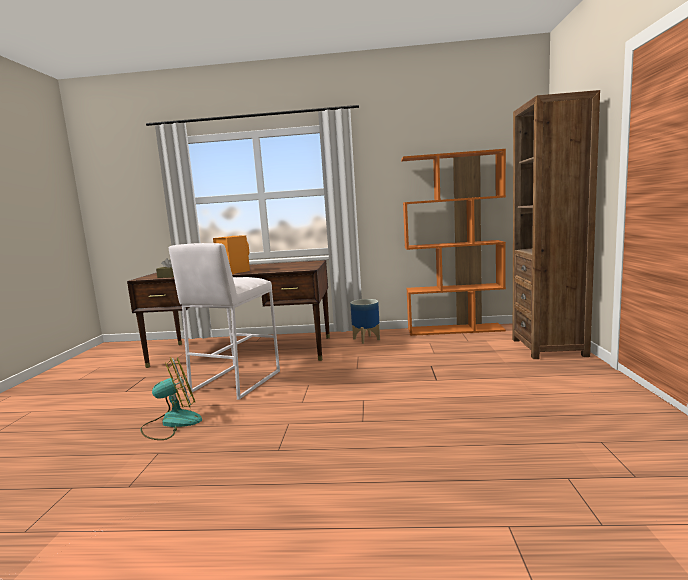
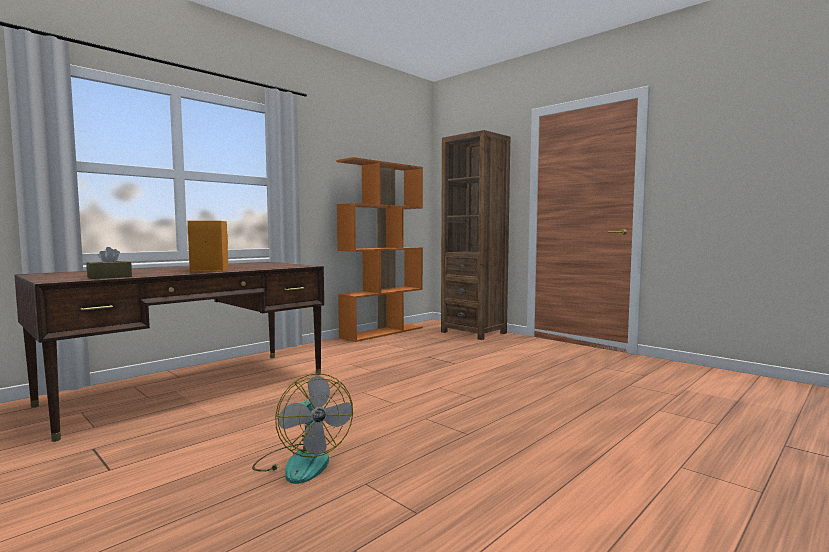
camera: 50 degrees left, 5 degrees down
fan [140,357,202,440] -> fan turned 135 degrees clockwise [252,373,353,484]
white stool [169,243,280,400] -> none
planter [350,299,380,344] -> none

